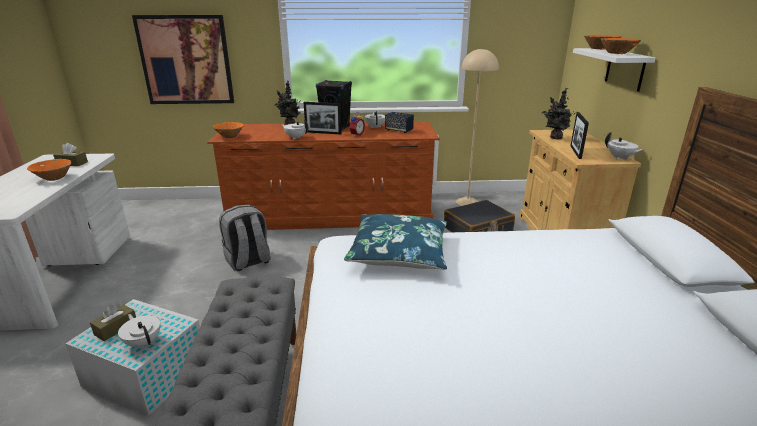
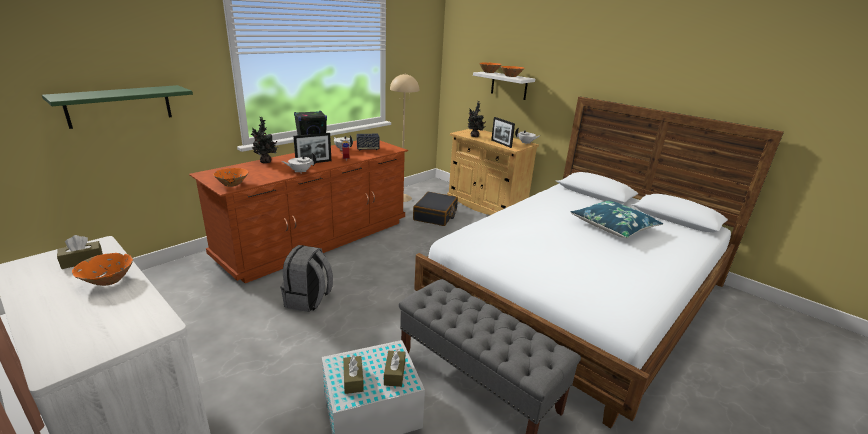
camera: 45 degrees left, 0 degrees up
white teapot [118,314,160,348] -> brown tissue box [384,349,406,387]
picture [132,15,234,104] -> green shelf [42,85,193,129]
blue pillow [344,214,447,270] -> blue pillow moved to [570,201,663,238]

